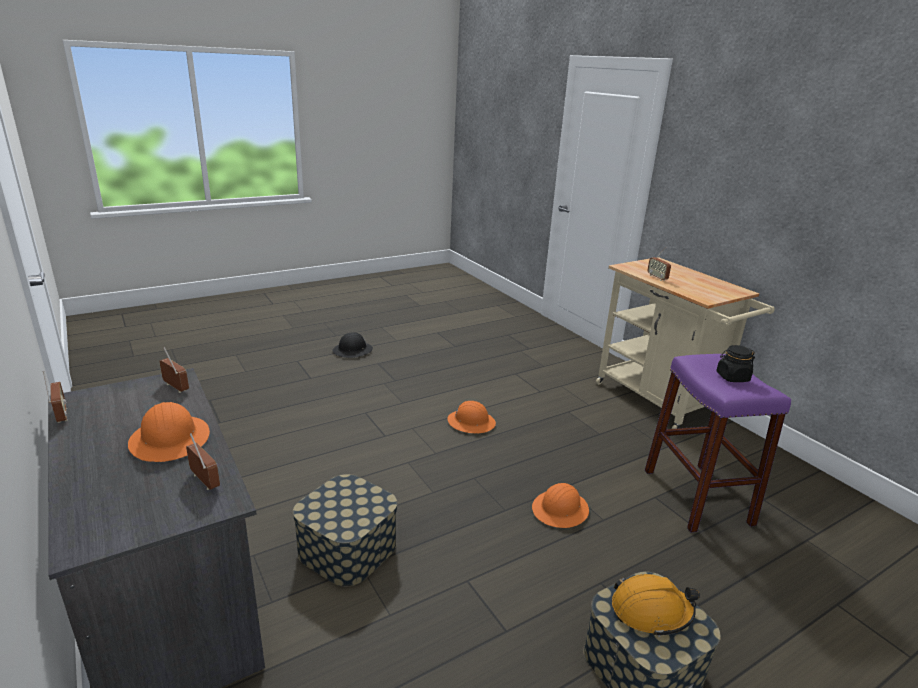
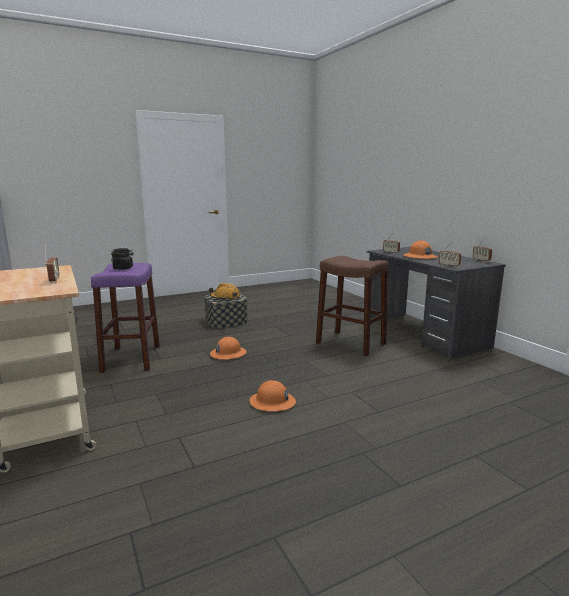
camera: 175 degrees left, 10 degrees down
storage box [293,474,397,587] -> brown stool [316,256,389,356]
black hard hat [332,332,373,358] -> none

